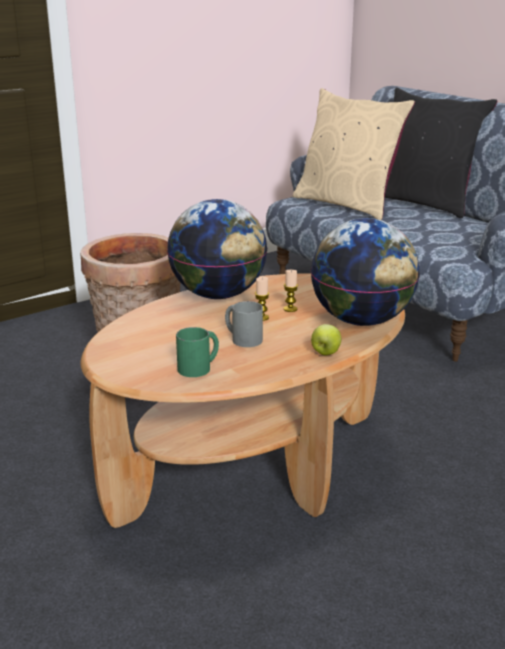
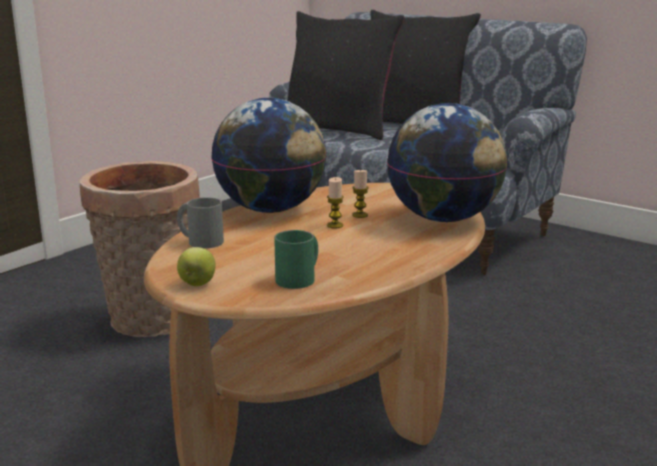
camera: 15 degrees left, 5 degrees down
grey mug [225,301,263,347] -> grey mug moved to [177,197,224,249]
beige pillow [293,88,415,220] -> black pillow [287,11,405,140]
apple [311,324,341,355] -> apple moved to [177,247,216,286]

